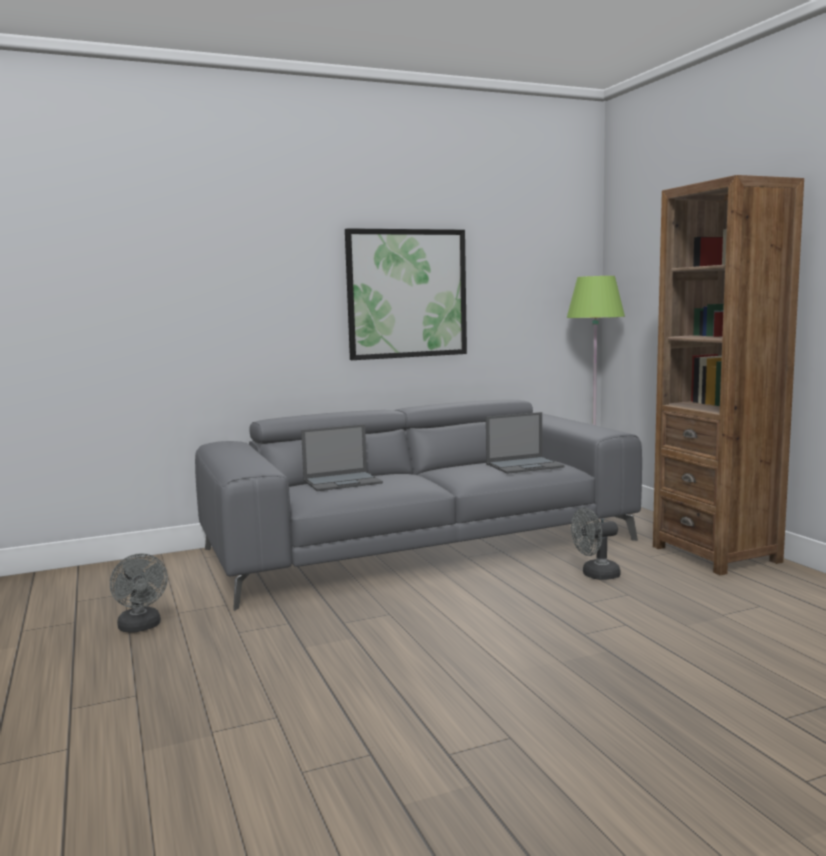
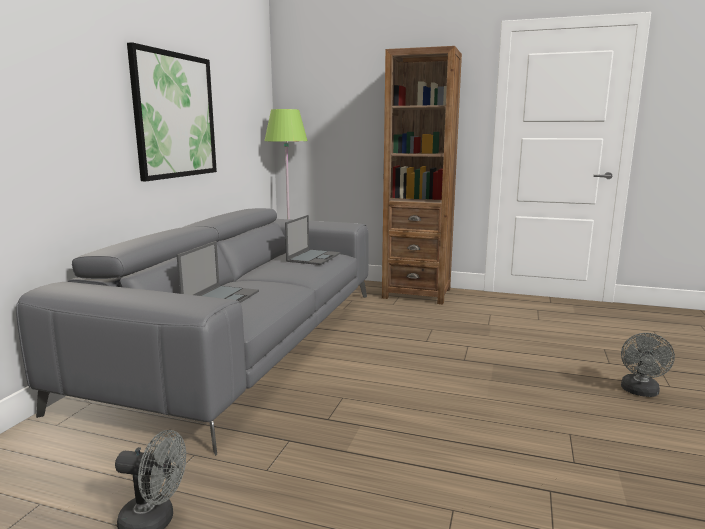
camera: 50 degrees left, 5 degrees up
grey fan [571,508,621,580] -> grey fan moved to [621,333,675,397]

